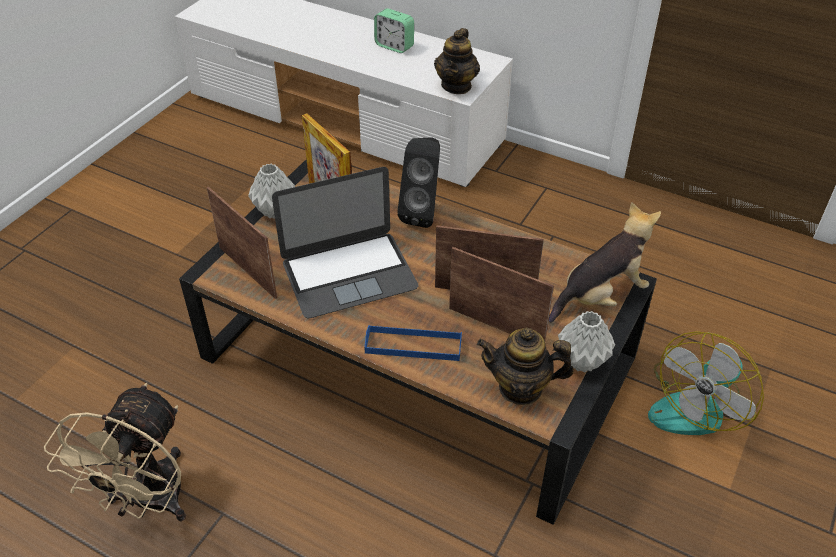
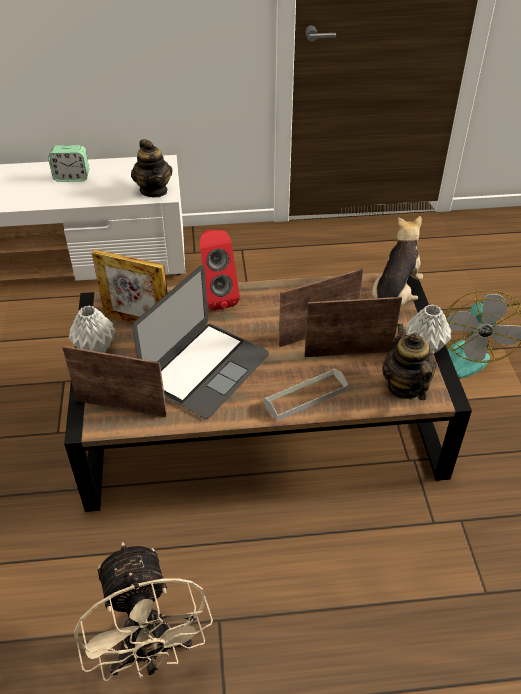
camera: 35 degrees left, 0 degrees up
blue tray [364,325,462,361] -> grey tray [264,368,349,421]
black speaker [397,137,440,228] -> red speaker [200,230,240,310]
teapot [477,327,574,405] -> teapot turned 105 degrees clockwise [382,323,436,400]

